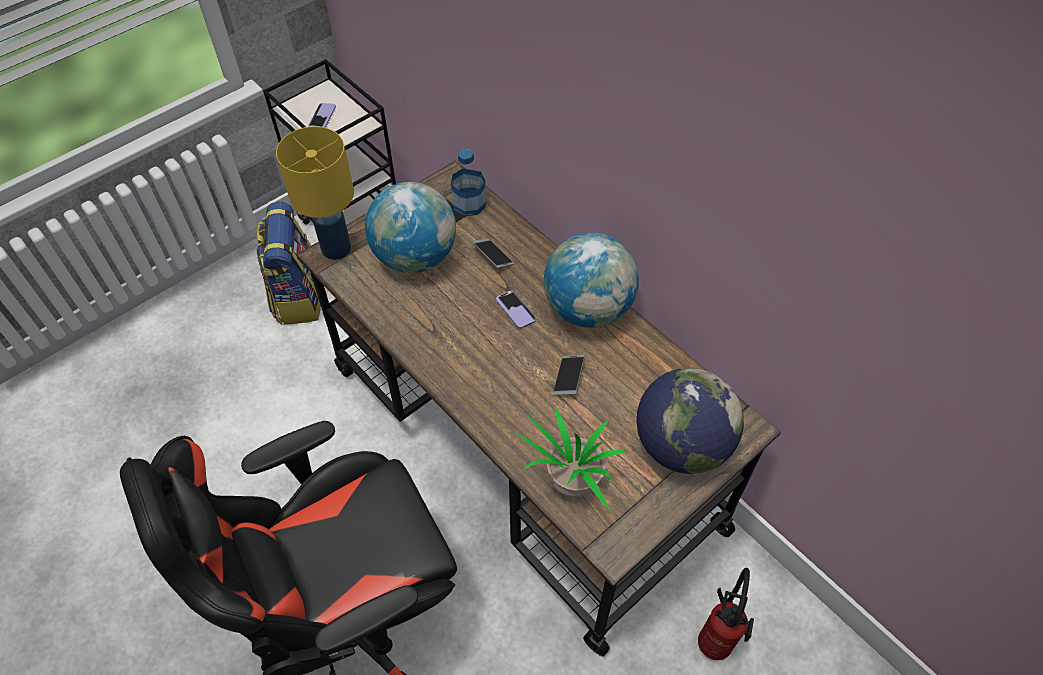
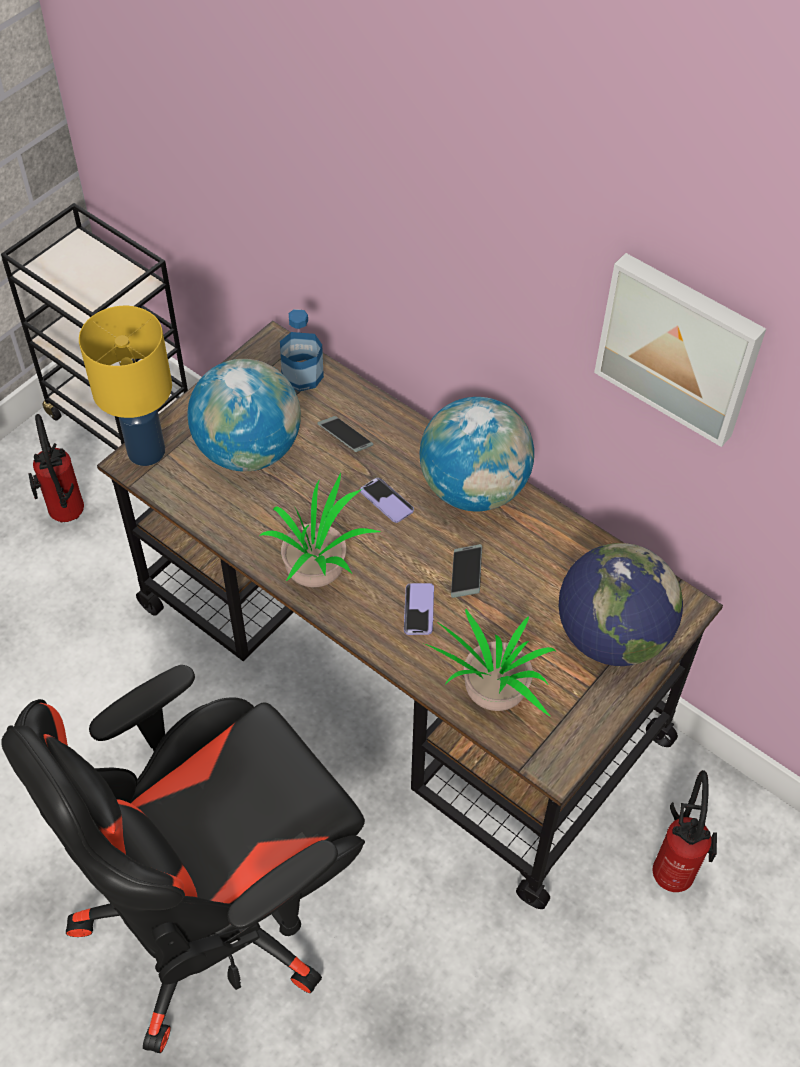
camera: 10 degrees left, 0 degrees up
backpack [257,202,321,325] -> fire extinguisher [28,414,84,522]
phone [308,103,336,128] -> phone moved to [404,583,434,635]
none -> potted plant [259,473,381,587]
none -> picture [594,253,766,447]

